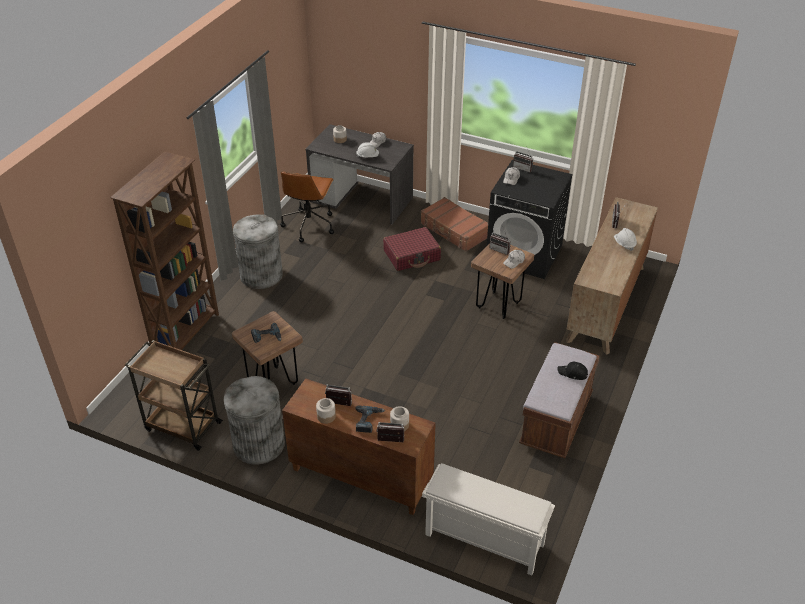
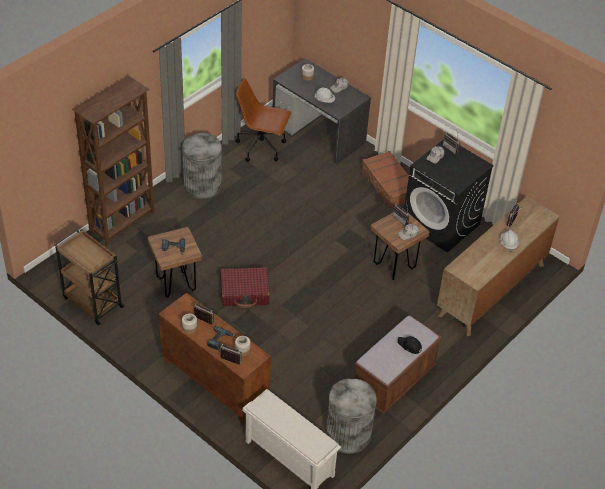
camera: 15 degrees right, 5 degrees up
grey trash can [224,376,285,465] -> grey trash can moved to [326,379,377,454]
brown office chair [280,171,334,242] -> brown office chair turned 75 degrees clockwise [236,79,292,162]
red suitcase [383,227,441,271] -> red suitcase moved to [220,267,270,308]

